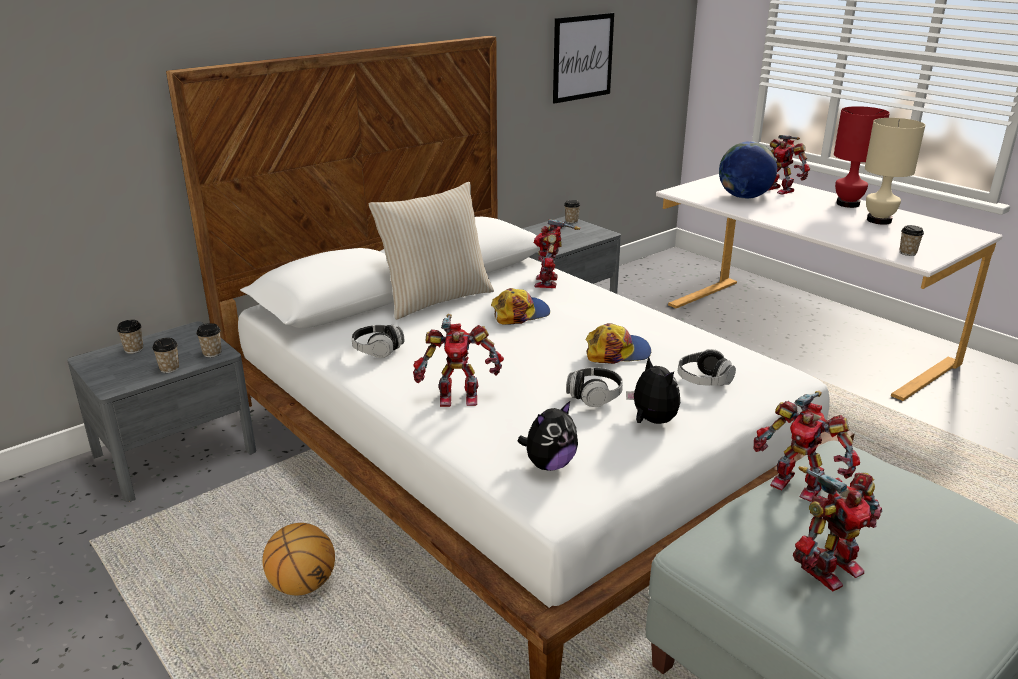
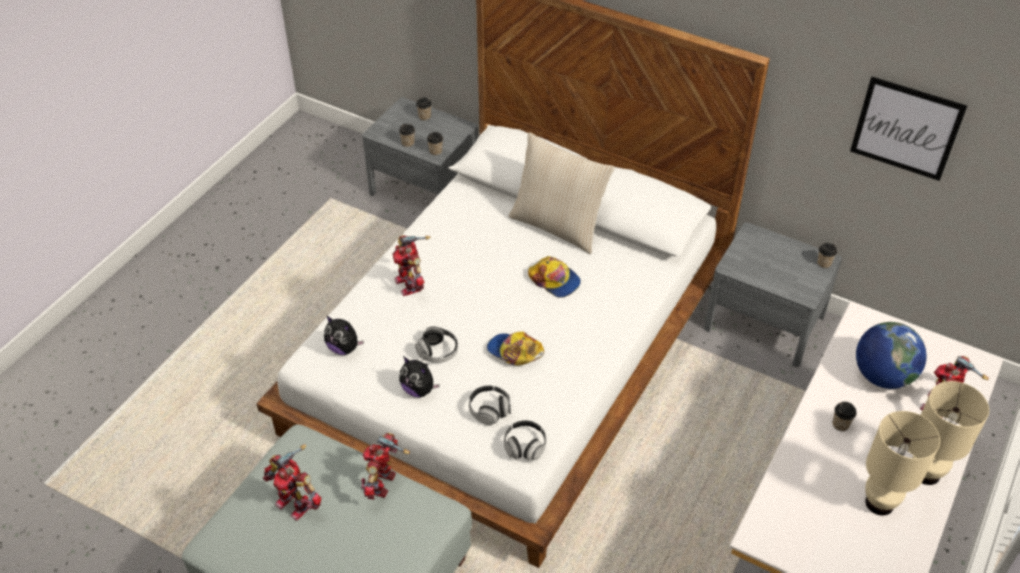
camera: 70 degrees right, 20 degrees up
basketball [263,523,335,595] -> none
headphones [351,325,404,358] -> headphones moved to [504,420,546,461]
toy robot [534,219,580,288] -> none
cap [586,323,651,364] -> cap turned 150 degrees clockwise [487,332,544,365]
plush toy [626,356,680,424] -> plush toy turned 90 degrees clockwise [399,356,440,397]
red table lamp [834,106,890,208] -> beige table lamp [913,381,989,485]
cup [899,225,924,256] -> cup moved to [833,402,857,431]

